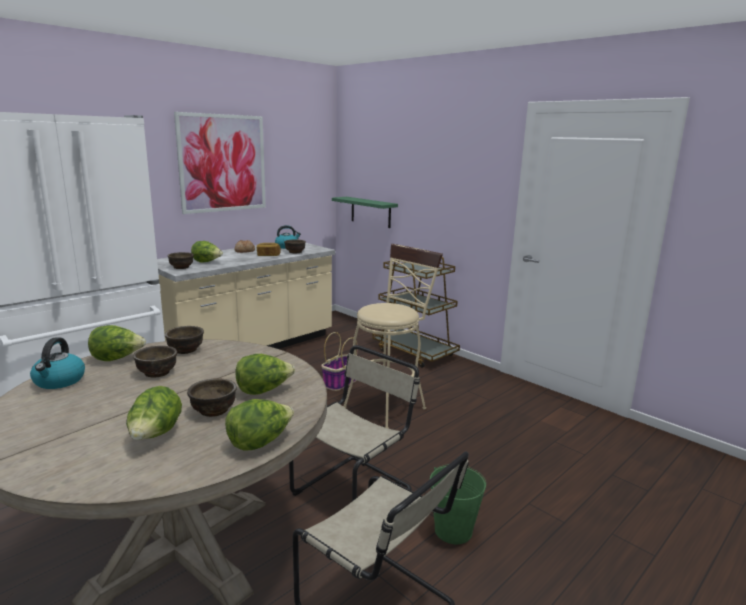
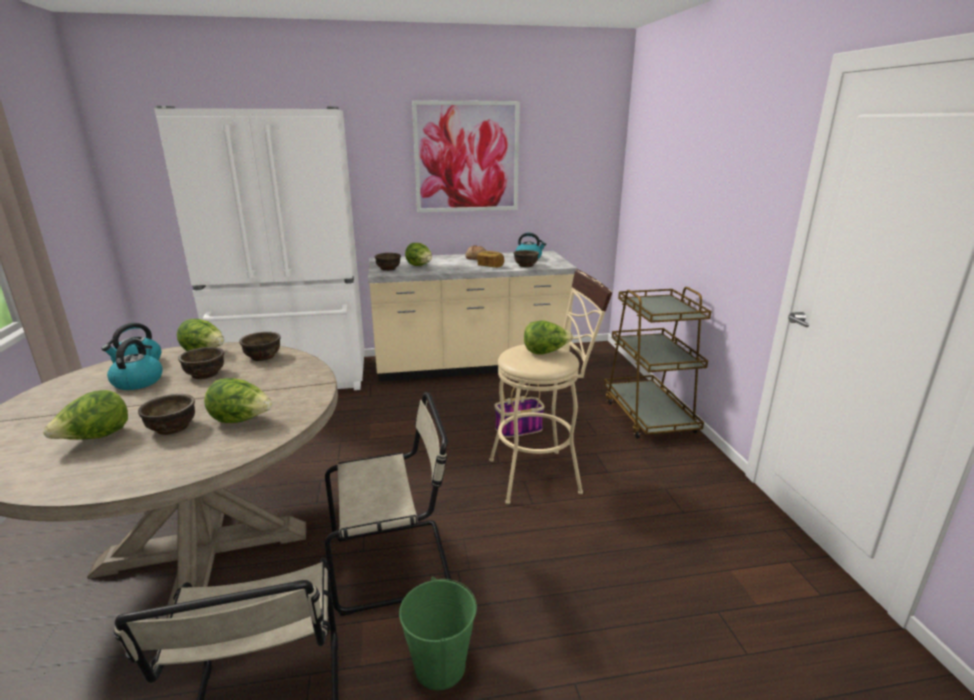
camera: 35 degrees right, 5 degrees up
lettuce [225,399,294,451] -> lettuce moved to [524,320,573,354]
green shelf [332,197,398,228] -> none
none -> kettle [107,339,163,390]

